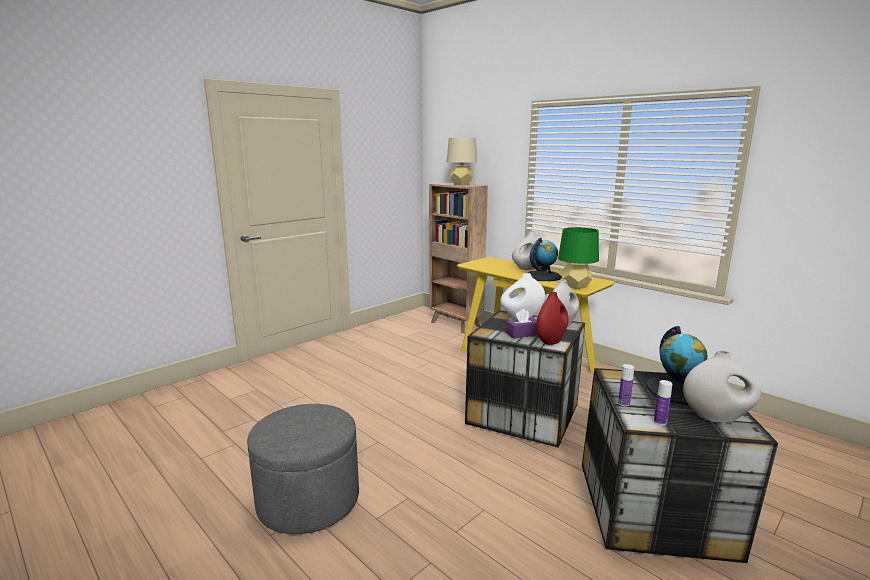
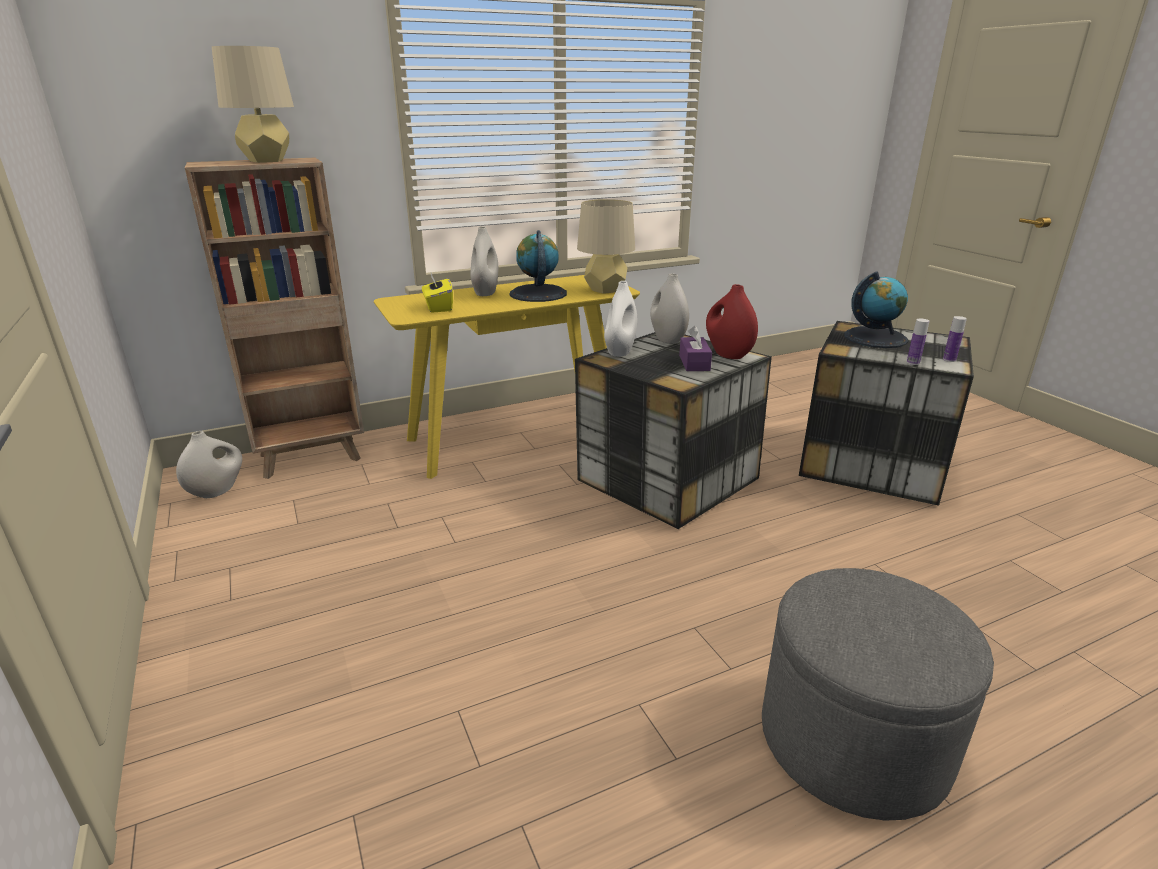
camera: 70 degrees left, 10 degrees up
green table lamp [558,227,599,289] -> beige table lamp [577,199,635,294]
white vase [683,350,761,423] -> white vase moved to [176,431,242,498]
none -> yellow tissue box [422,273,453,313]

